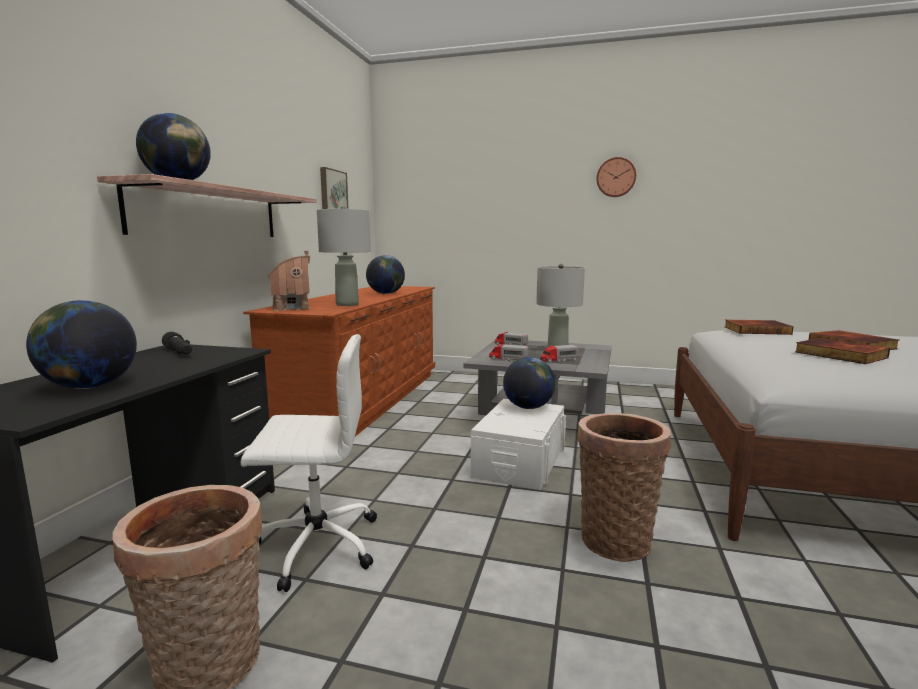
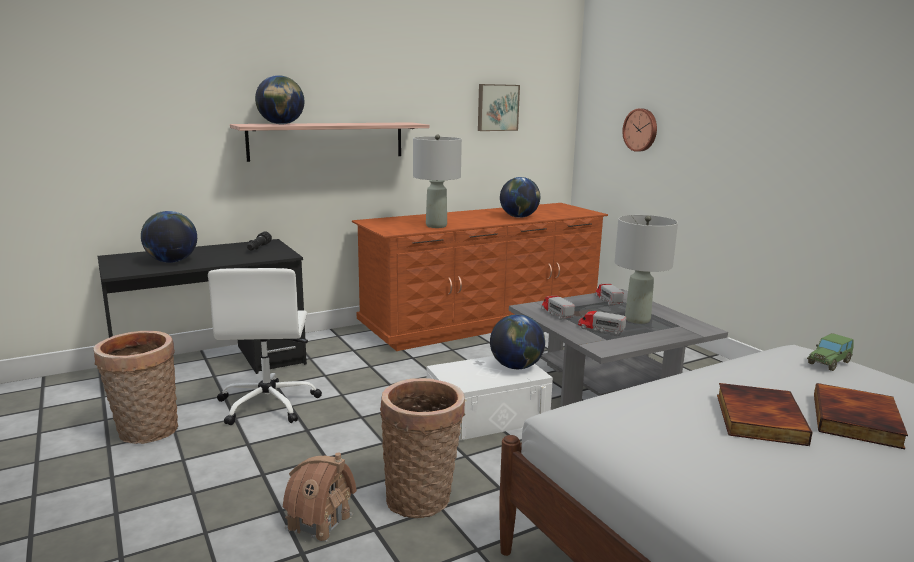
camera: 45 degrees right, 5 degrees up
white office chair [241,334,377,592] -> white office chair turned 45 degrees clockwise [208,268,322,425]
toy house [267,251,311,311] -> toy house moved to [283,453,357,542]
wall clock [597,157,636,197] -> wall clock moved to [622,109,657,152]
book [725,320,794,335] -> toy car [807,333,854,371]

